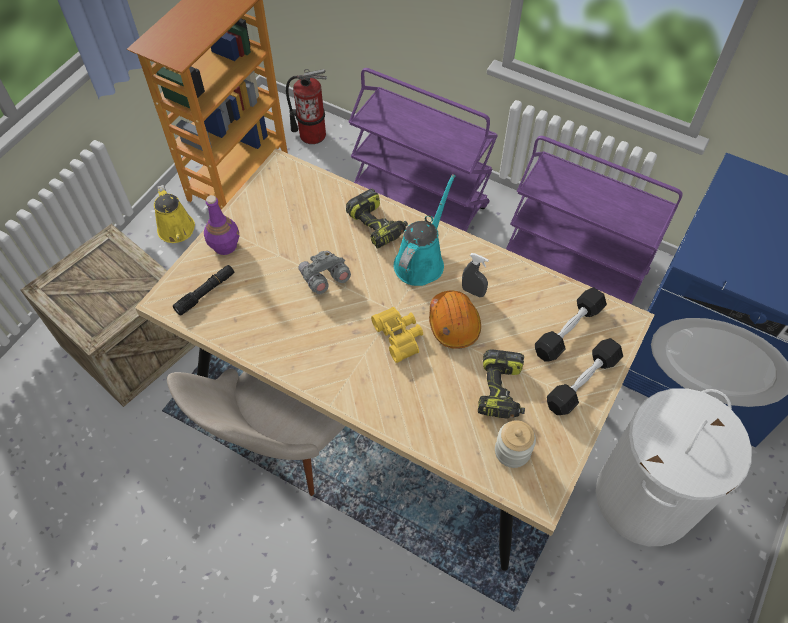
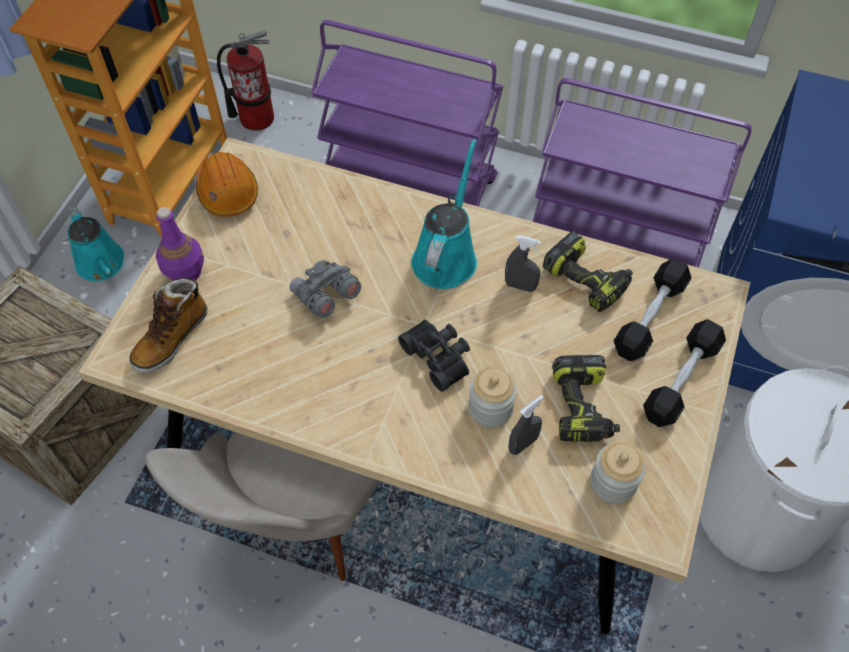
camera: 10 degrees left, 0 degrees up
yellow watering can [154,185,195,243] -> turquoise watering can [67,206,124,281]
black flashlight [173,265,234,316] -> boot [129,278,208,373]
power drill [346,189,408,249] -> power drill moved to [543,231,633,312]
yellow binoculars [371,307,423,363] -> black binoculars [398,320,470,392]
orange hard hat [429,290,481,349] -> orange hard hat moved to [196,152,258,217]
none -> jar [468,366,517,427]
none -> grey spray bottle [509,395,544,455]

